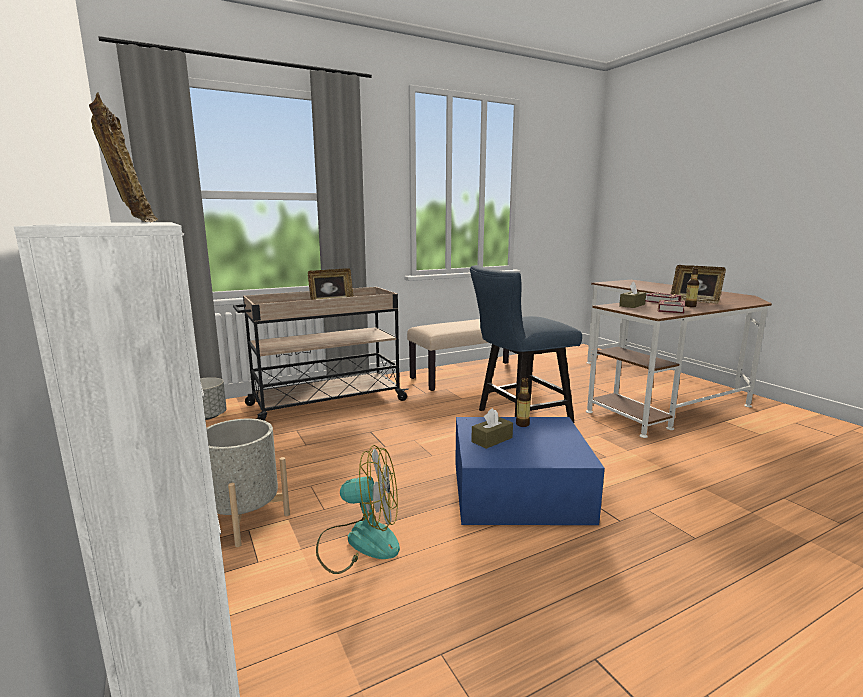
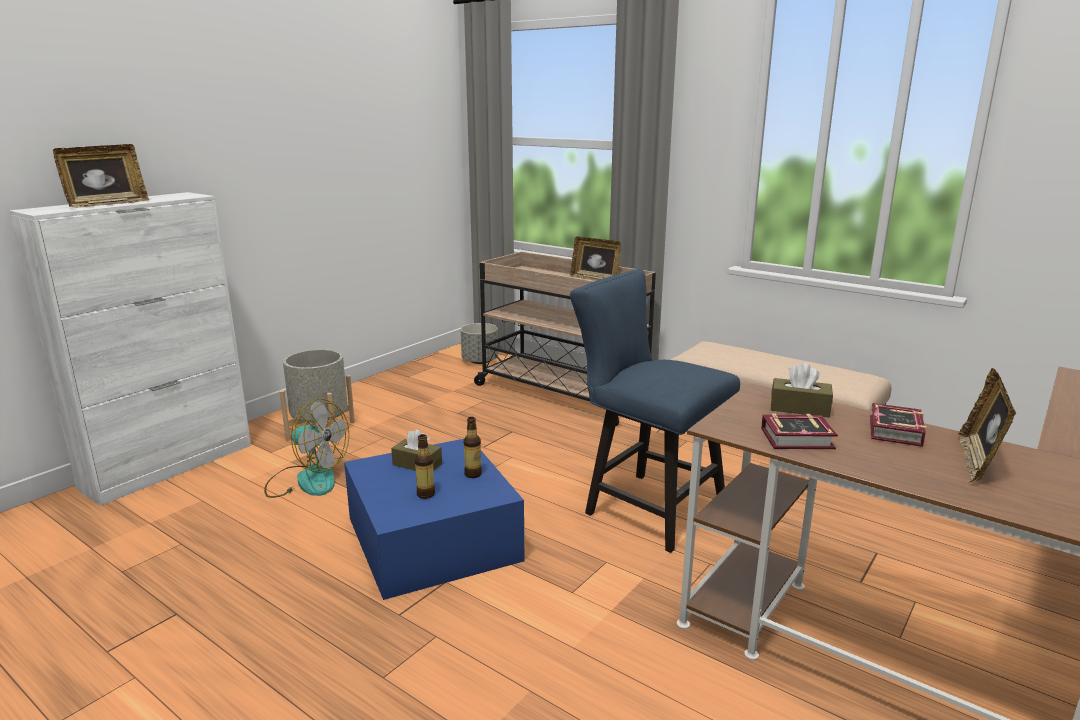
camera: 65 degrees right, 5 degrees up
fan [316,445,400,574] -> fan turned 45 degrees counterclockwise [264,399,349,498]
bottle [685,267,699,307] -> bottle moved to [415,434,435,499]

